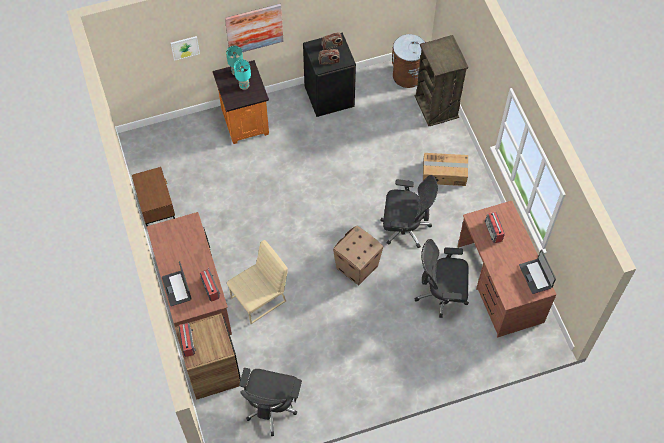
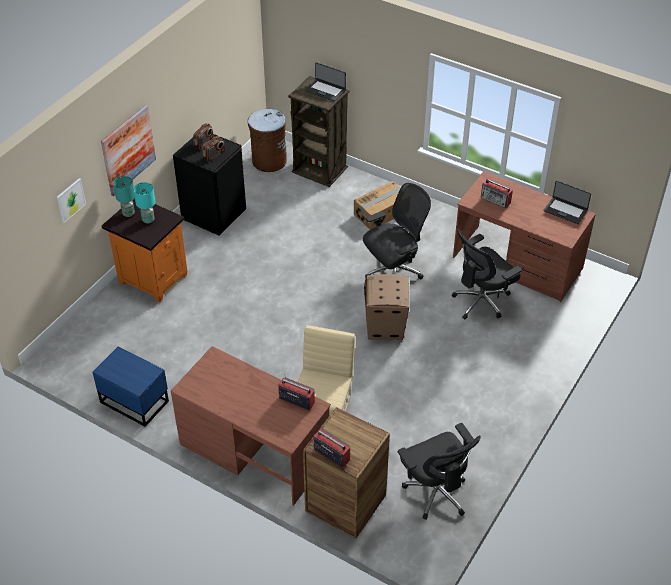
camera: 40 degrees left, 15 degrees down
brown nightstand [132,167,175,227] -> blue nightstand [93,346,169,427]
laptop [162,261,191,306] -> laptop moved to [305,62,346,101]

